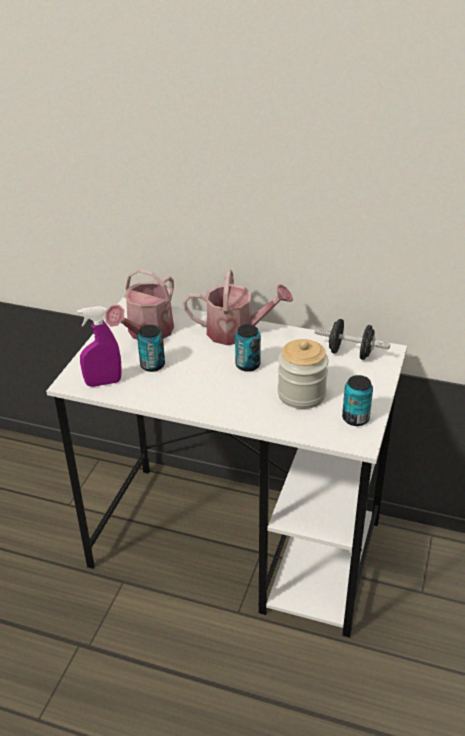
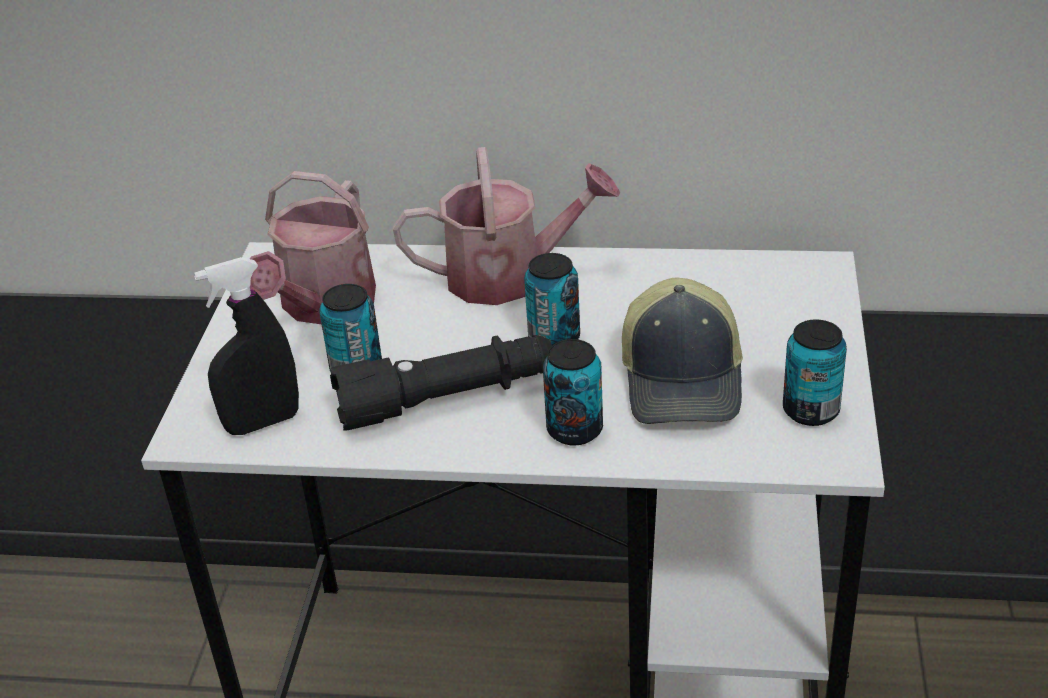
camera: 10 degrees left, 0 degrees up
purple spray bottle [77,306,121,387] -> black spray bottle [194,257,299,435]
jar [278,339,329,409] -> cap [622,277,743,424]
black dumbbell [315,319,390,360] -> none
none -> black flashlight [330,335,552,431]
none -> can [543,339,603,445]

